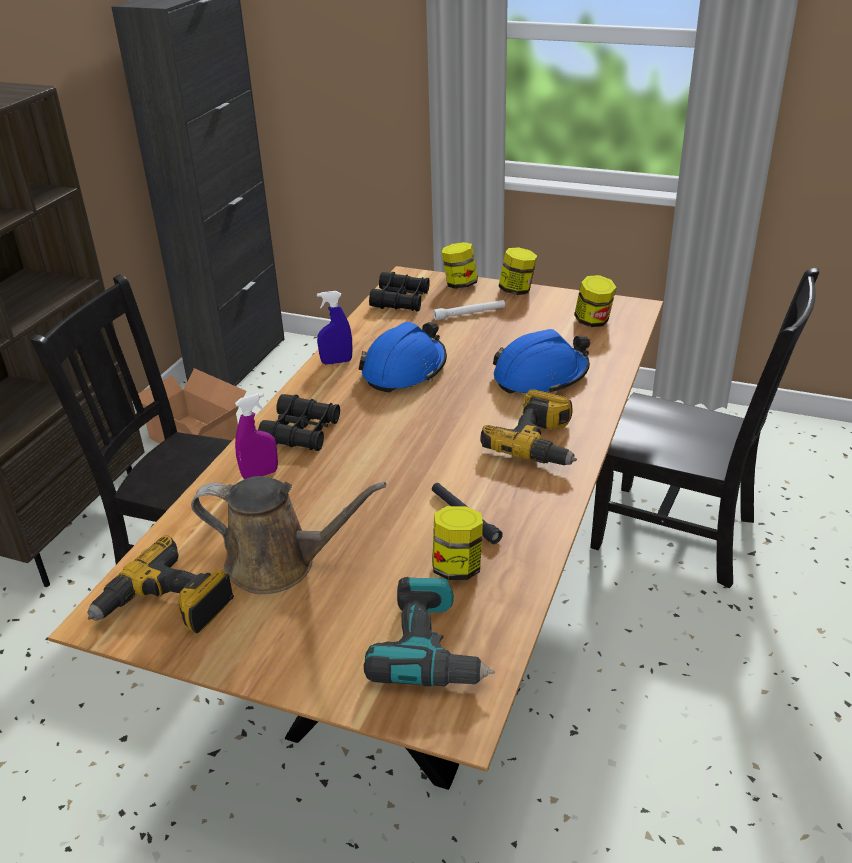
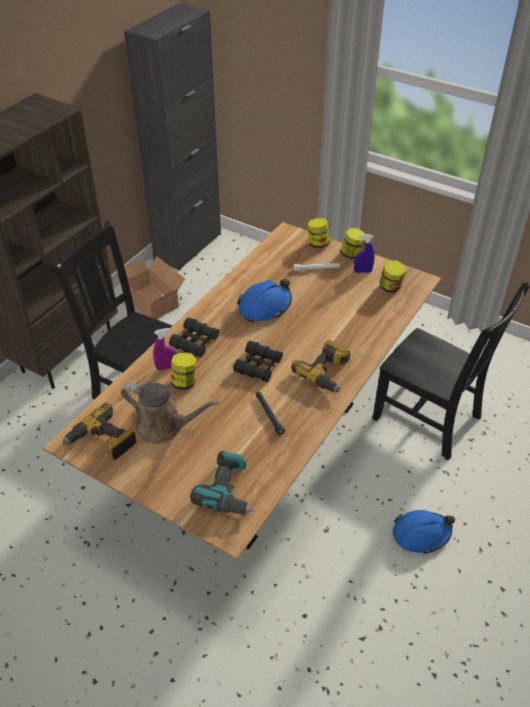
camera: 10 degrees right, 10 degrees up
blue spray bottle [317,291,352,365] -> blue spray bottle moved to [354,234,374,273]
black binoculars [369,272,430,312] -> black binoculars moved to [233,341,283,382]
jar [432,506,483,580] -> jar moved to [171,352,196,390]
blue hard hat [493,329,590,394] -> blue hard hat moved to [393,510,455,554]

